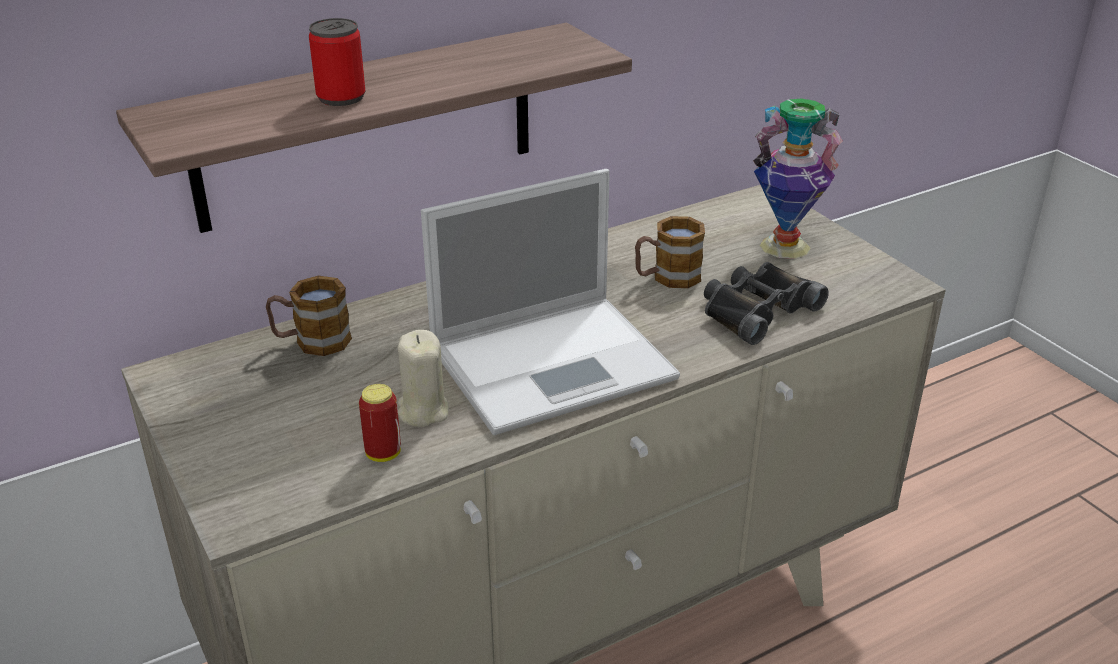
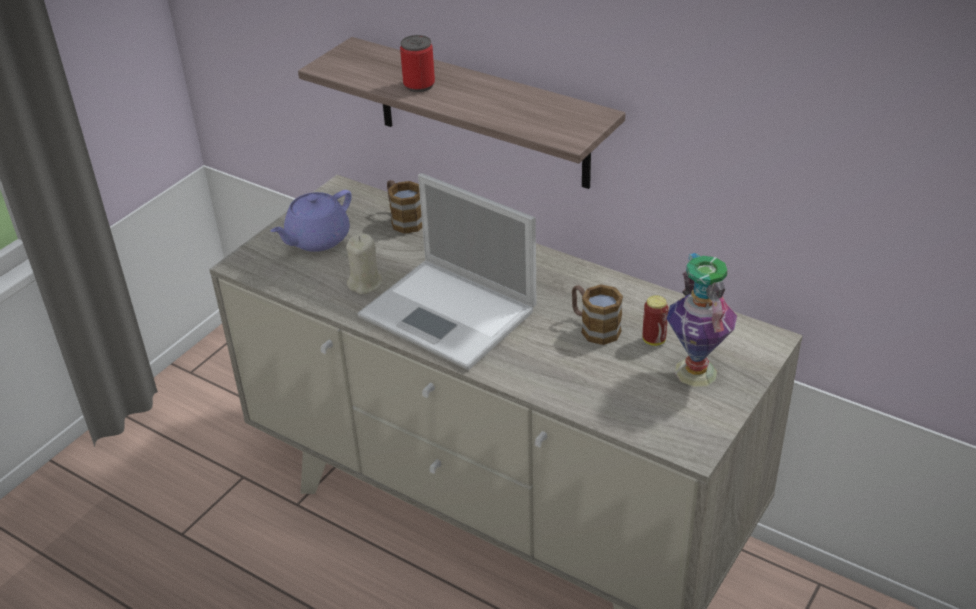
camera: 65 degrees right, 5 degrees up
can [359,384,401,462] -> can moved to [643,295,669,346]
black binoculars [704,262,829,345] -> none
none -> purple teapot [271,190,352,252]

